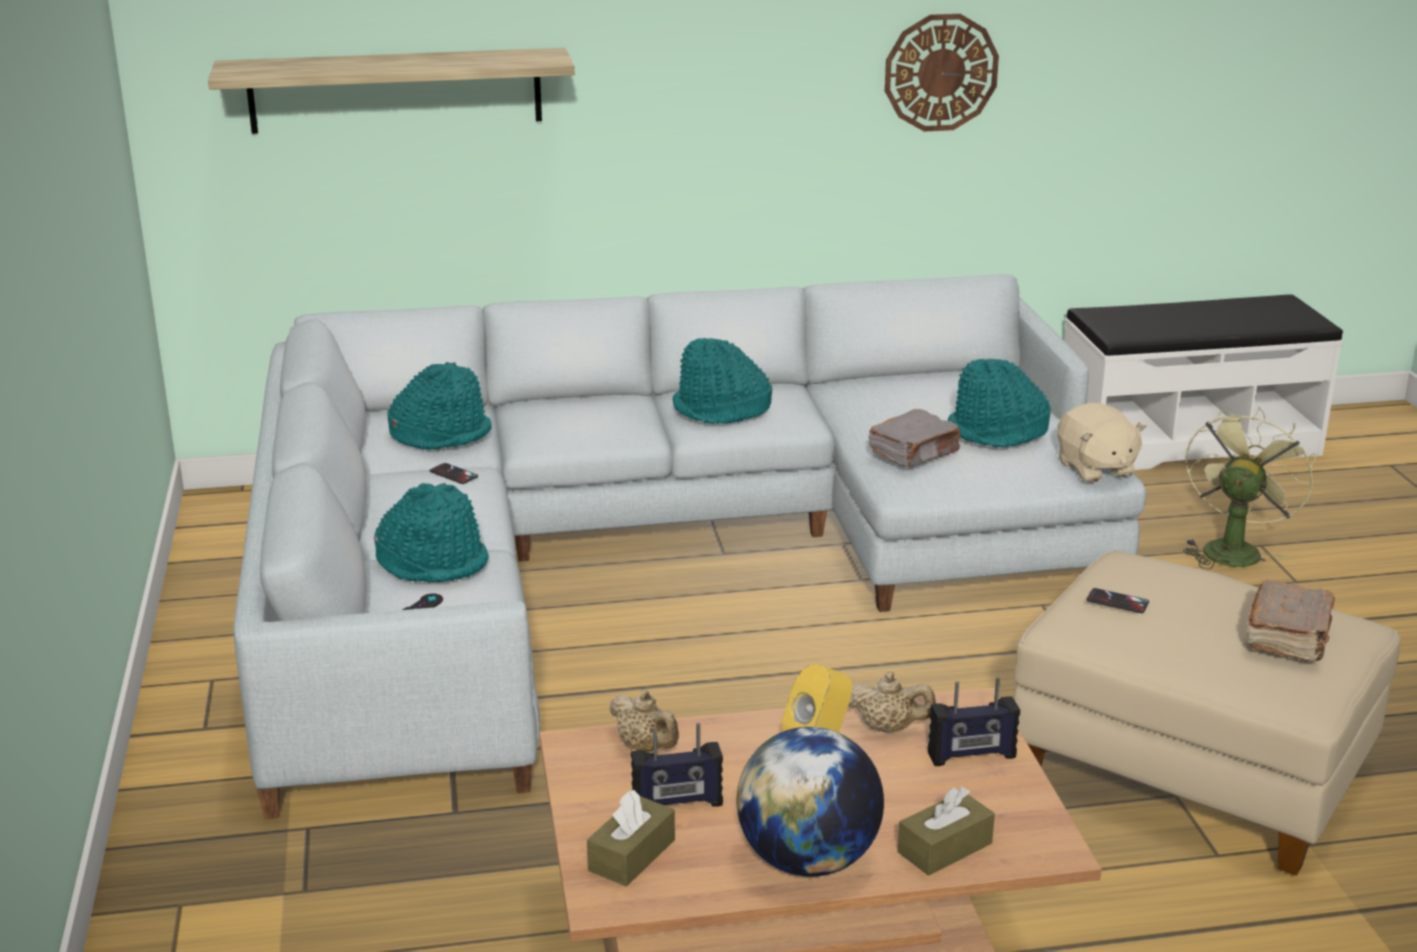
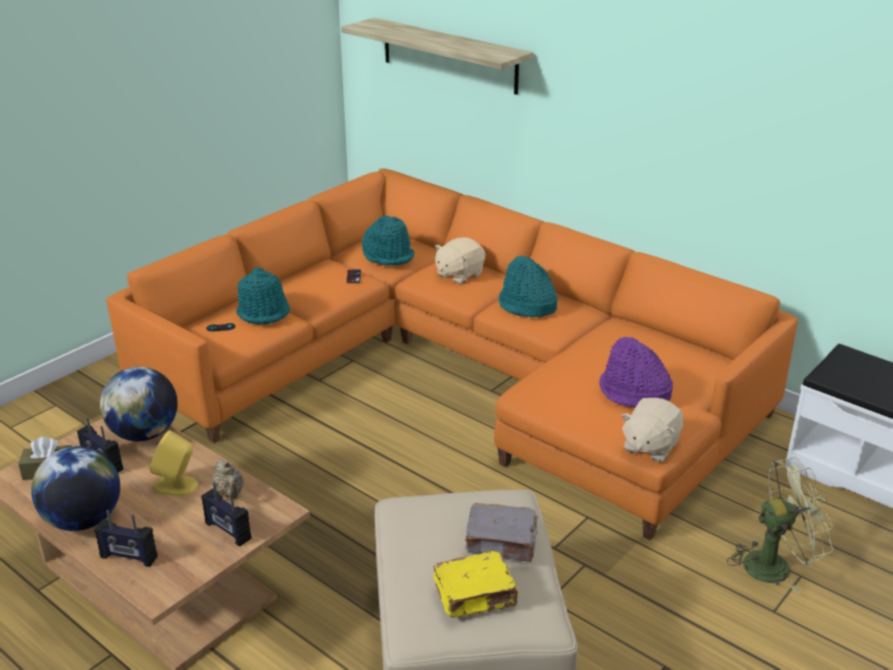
camera: 50 degrees right, 5 degrees up
grey sofa [233,274,1146,819] -> orange sofa [106,168,798,540]
beige teapot [609,690,679,751] -> globe [100,367,178,441]
grey book [869,409,961,467] -> grey book moved to [465,503,538,562]
wall clock [885,14,999,132] -> none
brown tissue box [897,786,995,876] -> radio [94,510,158,567]
turquoise hat [948,359,1051,447] -> purple hat [599,337,673,408]
phone [1086,588,1149,613] -> none
brown book [1247,579,1335,662] -> yellow book [433,551,519,618]
none -> beige plush toy [434,237,485,284]

